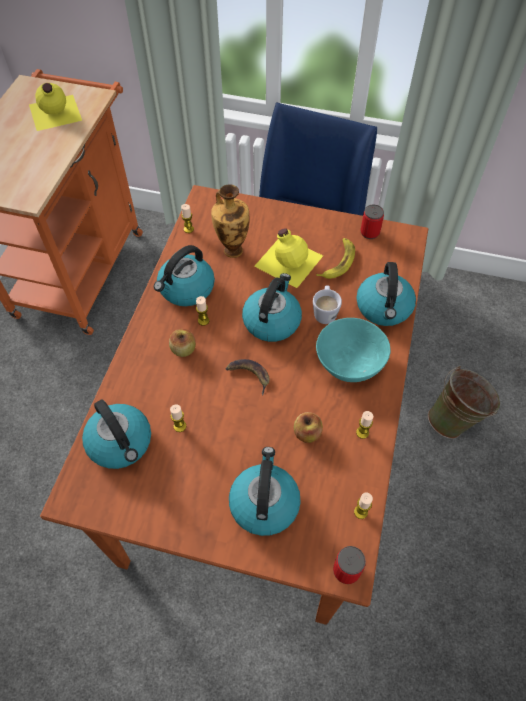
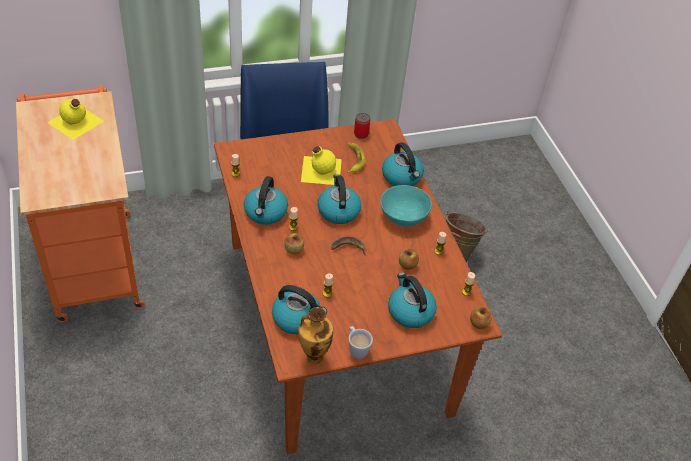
camera: 35 degrees left, 10 degrees down
vase [211,184,250,258] -> vase moved to [298,307,333,366]
white mug [313,285,342,324] -> white mug moved to [348,326,373,359]
can [333,546,366,584] -> apple [470,306,492,329]

